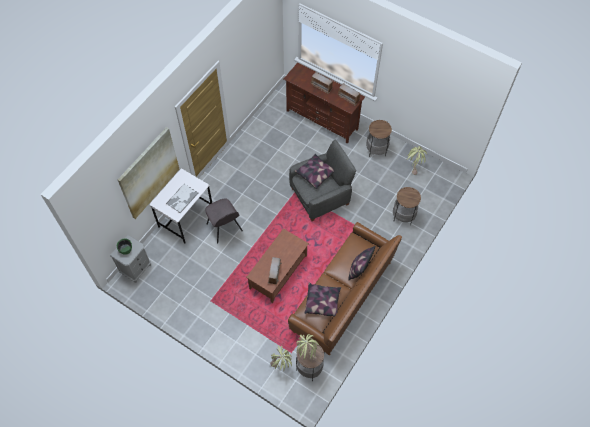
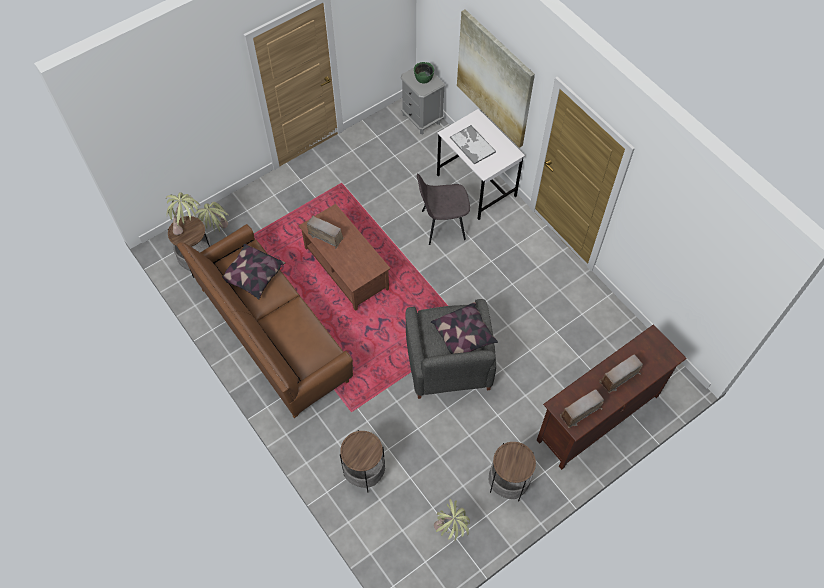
camera: 110 degrees right, 0 degrees up
pillow [348,246,375,280] -> none

